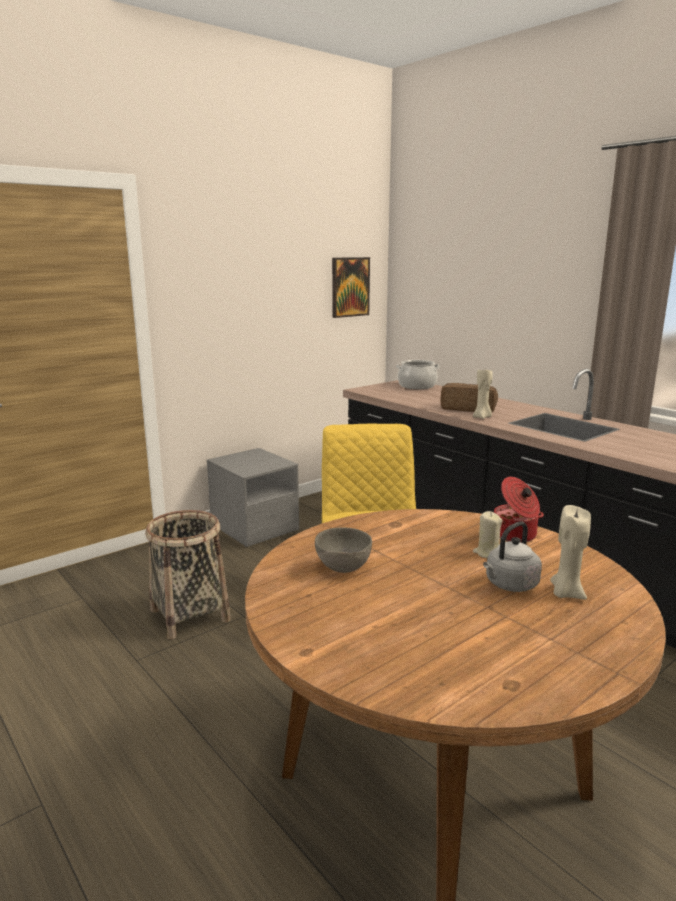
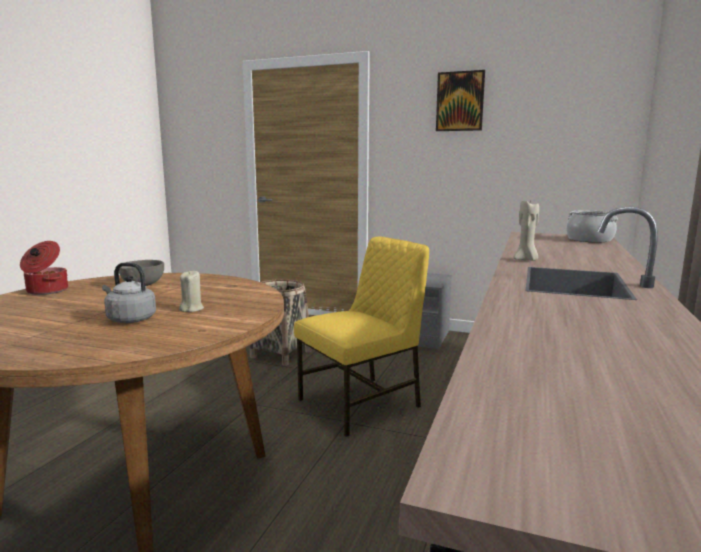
camera: 60 degrees right, 5 degrees down
picture [332,257,370,318] -> picture moved to [436,70,485,131]
bread [441,383,498,412] -> none
cooking pot [494,477,544,543] -> cooking pot moved to [20,241,68,295]
beige candle [550,505,591,599] -> none

